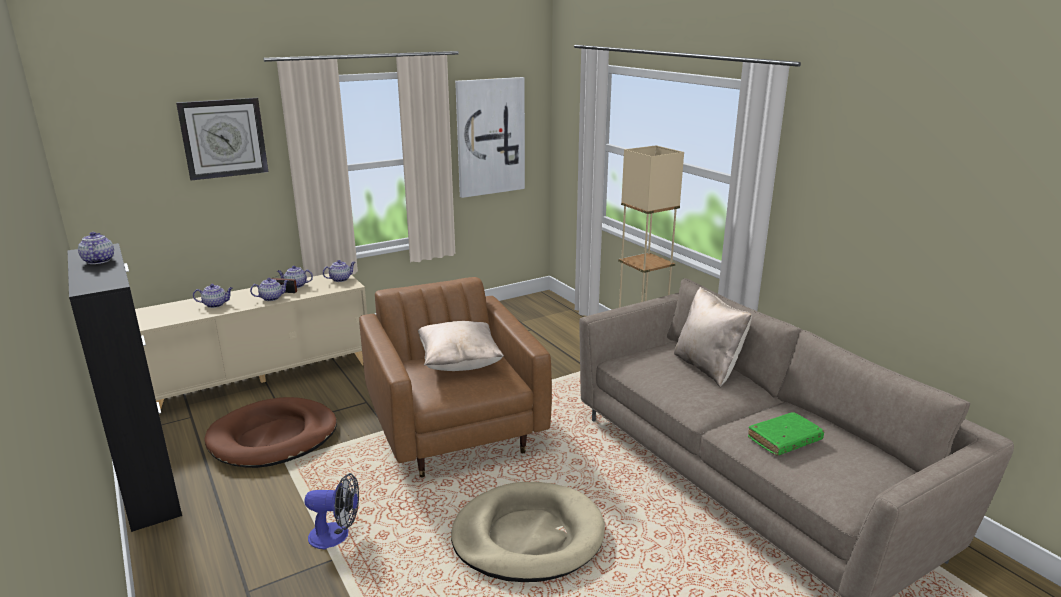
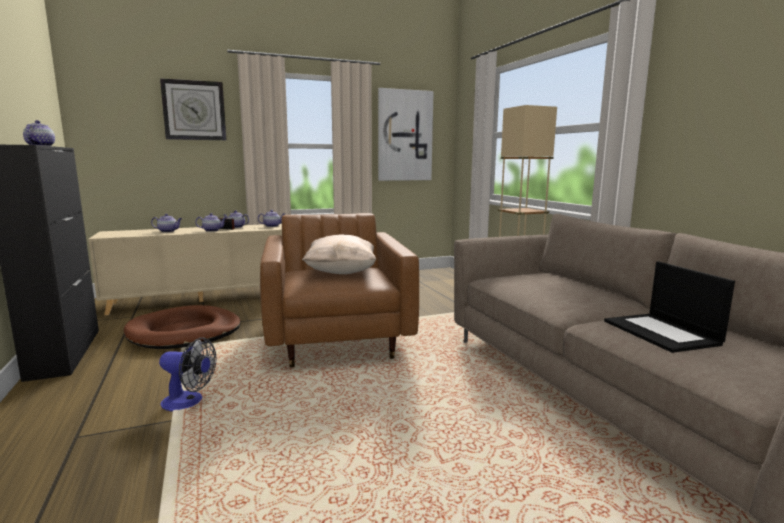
camera: 10 degrees right, 10 degrees down
beige dog bed [451,482,605,582] -> none
beige pillow [674,287,752,387] -> none
green book [748,412,824,456] -> laptop [604,261,735,353]

